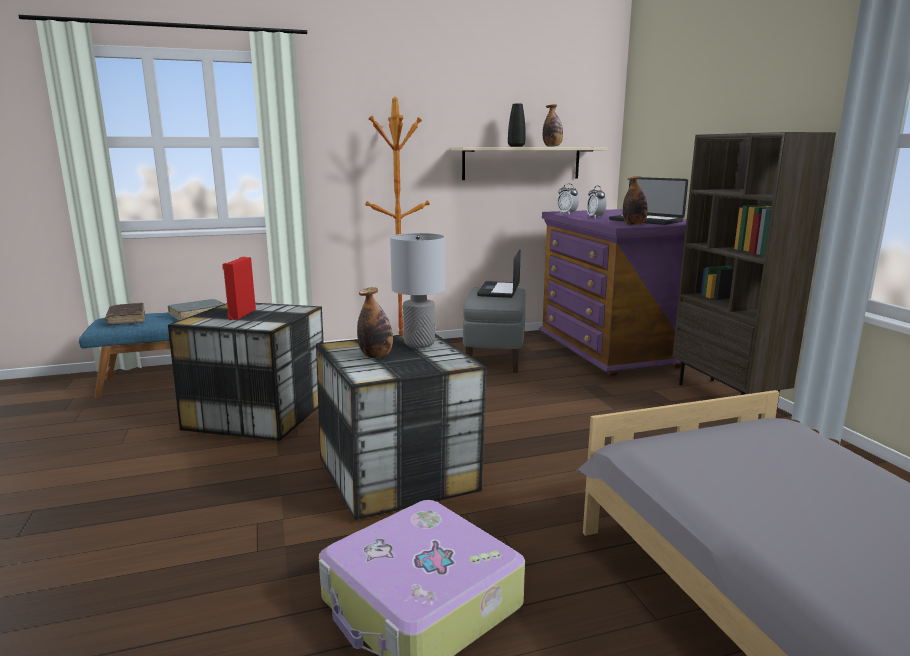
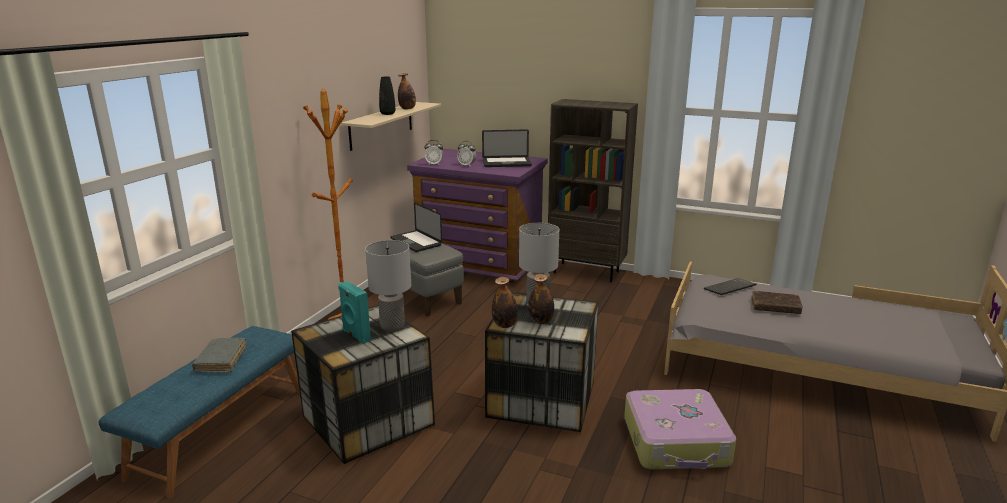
camera: 50 degrees left, 5 degrees up
brown book [105,303,145,325] -> brown book moved to [752,291,803,314]
red speaker [222,257,256,320] -> turquoise speaker [338,281,371,344]
bottle [623,176,648,225] -> bottle moved to [492,277,518,328]
none -> grey table lamp [365,240,411,332]
none -> keyboard [704,278,756,295]

